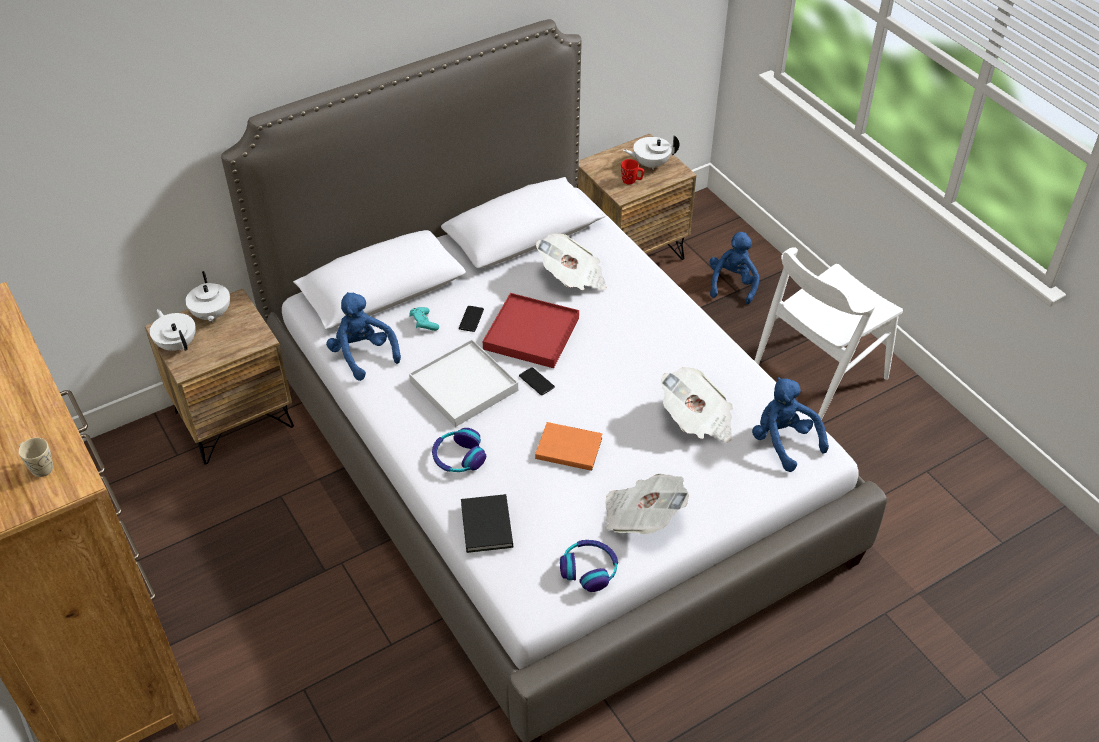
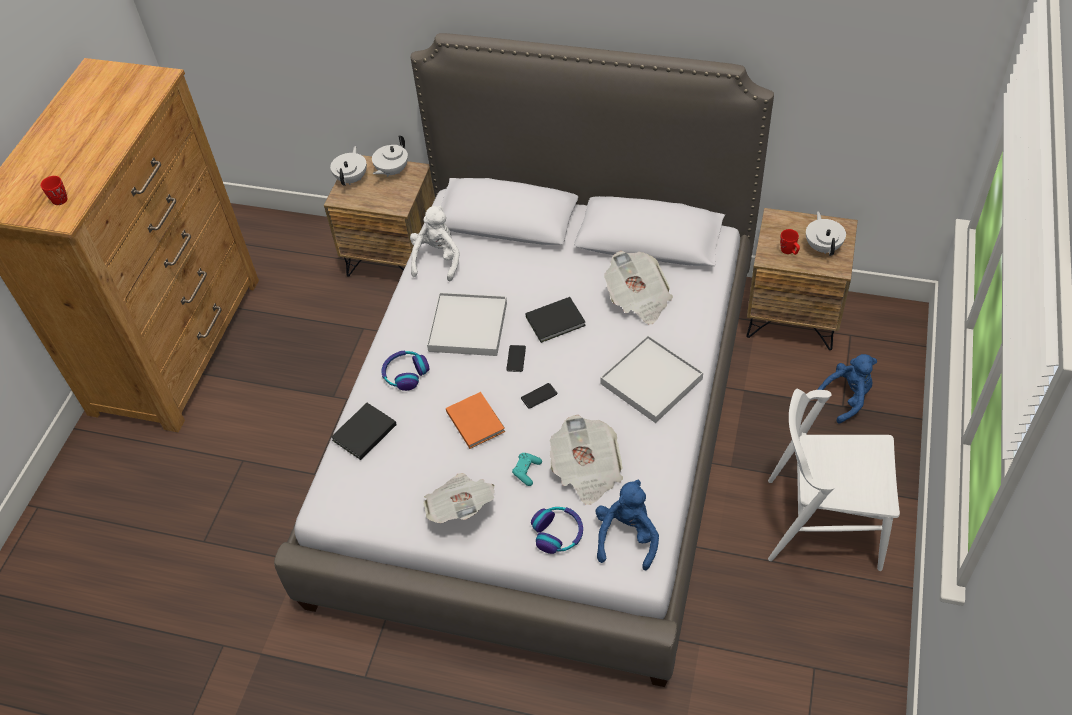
camera: 50 degrees right, 5 degrees up
beige mug [19,438,53,477] -> red mug [41,176,67,205]
blue plush toy [326,292,401,381] -> white plush toy [410,206,460,281]
turquoise game controller [409,307,439,331] -> turquoise game controller moved to [512,453,542,486]
phone [459,306,484,332] -> phone moved to [521,383,557,409]
red tray [483,293,579,368] -> black book [526,297,586,343]
headphones [560,540,618,592] -> headphones moved to [531,507,583,554]
white teapot [623,135,680,170] -> white teapot turned 45 degrees clockwise [806,211,846,256]
none -> white tray [600,335,703,423]

